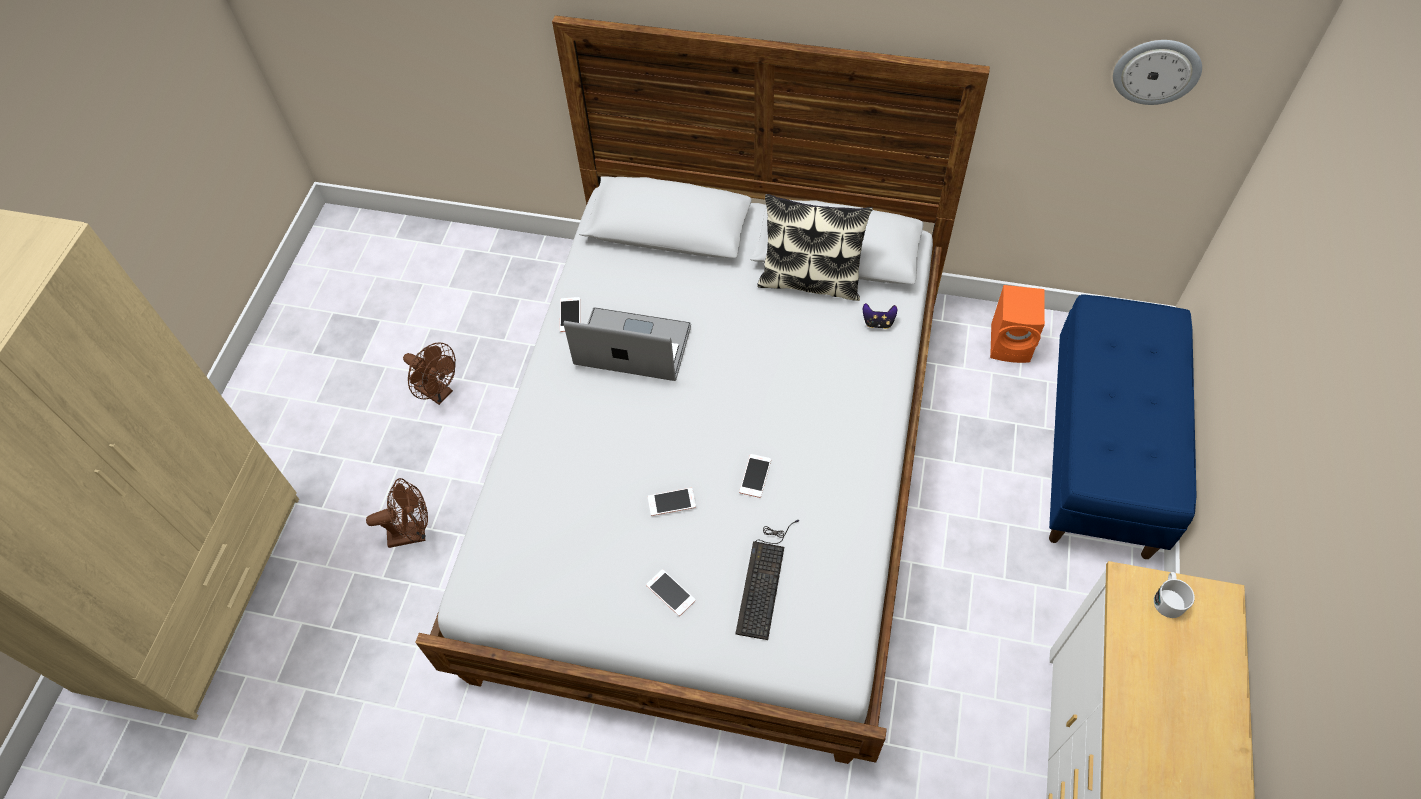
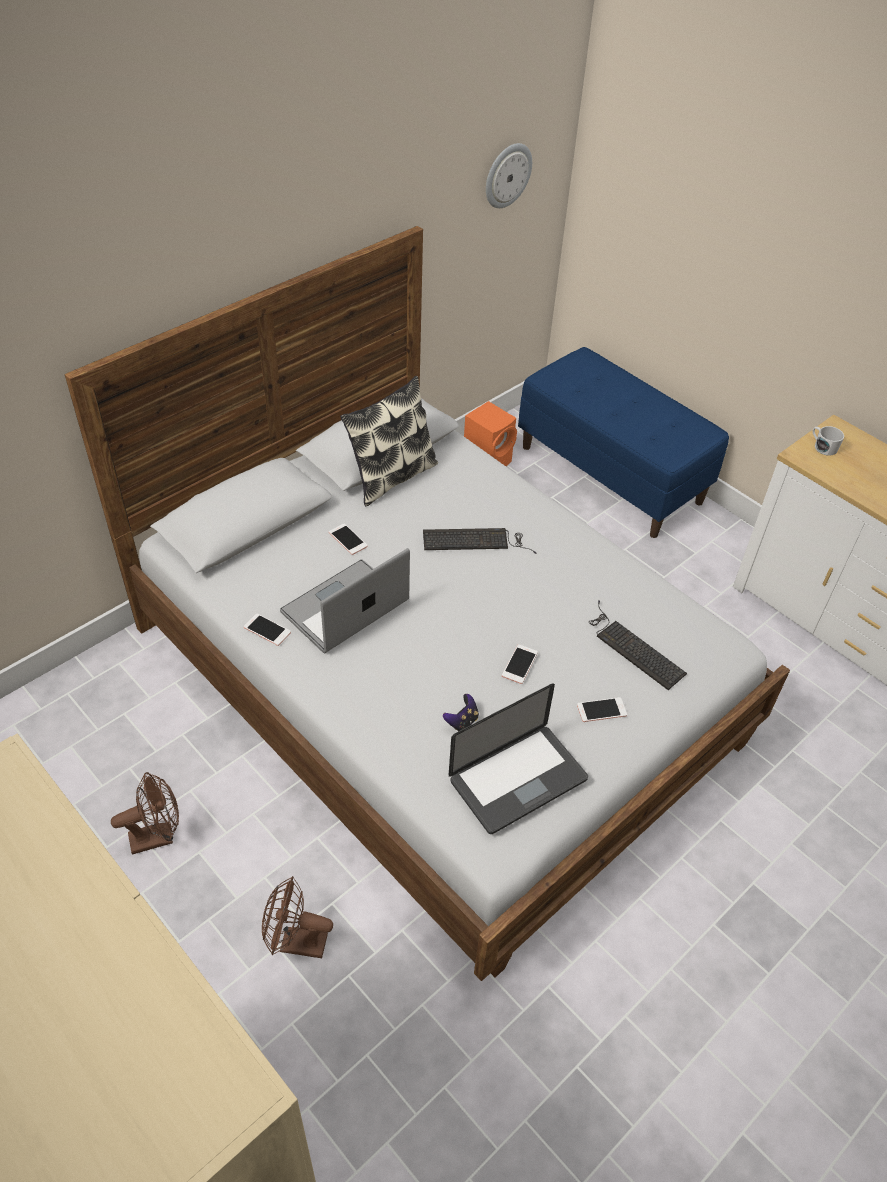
camera: 60 degrees left, 10 degrees down
brown fan [366,478,428,548] -> brown fan turned 105 degrees counterclockwise [262,876,333,958]
phone [739,454,771,498] -> phone moved to [329,524,368,555]
game controller [863,303,897,329] -> game controller moved to [443,694,479,731]
none -> keyboard [423,528,537,554]
none -> laptop [449,683,588,834]

